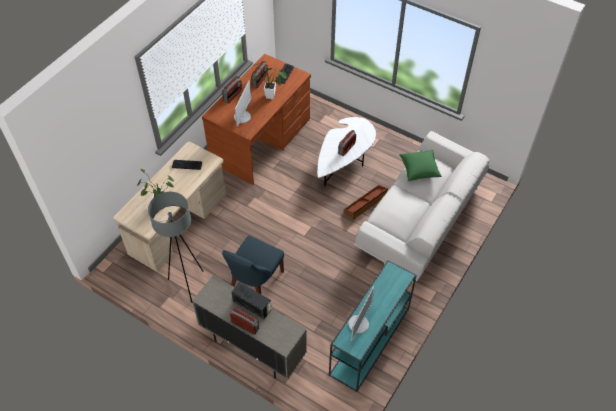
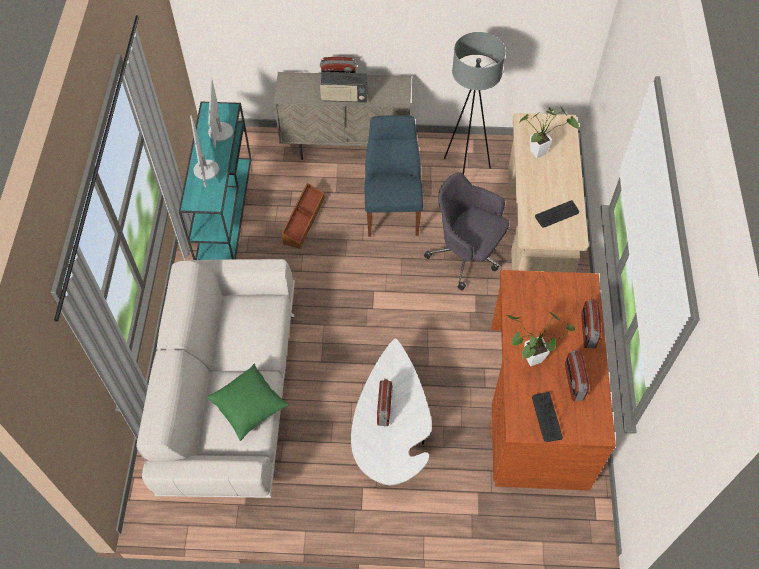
camera: 150 degrees right, 5 degrees up
monitor [234,80,251,127] -> monitor moved to [190,115,219,187]
brown storage box [344,185,388,220] -> brown storage box moved to [281,183,325,249]
none -> grey office chair [424,172,509,290]

